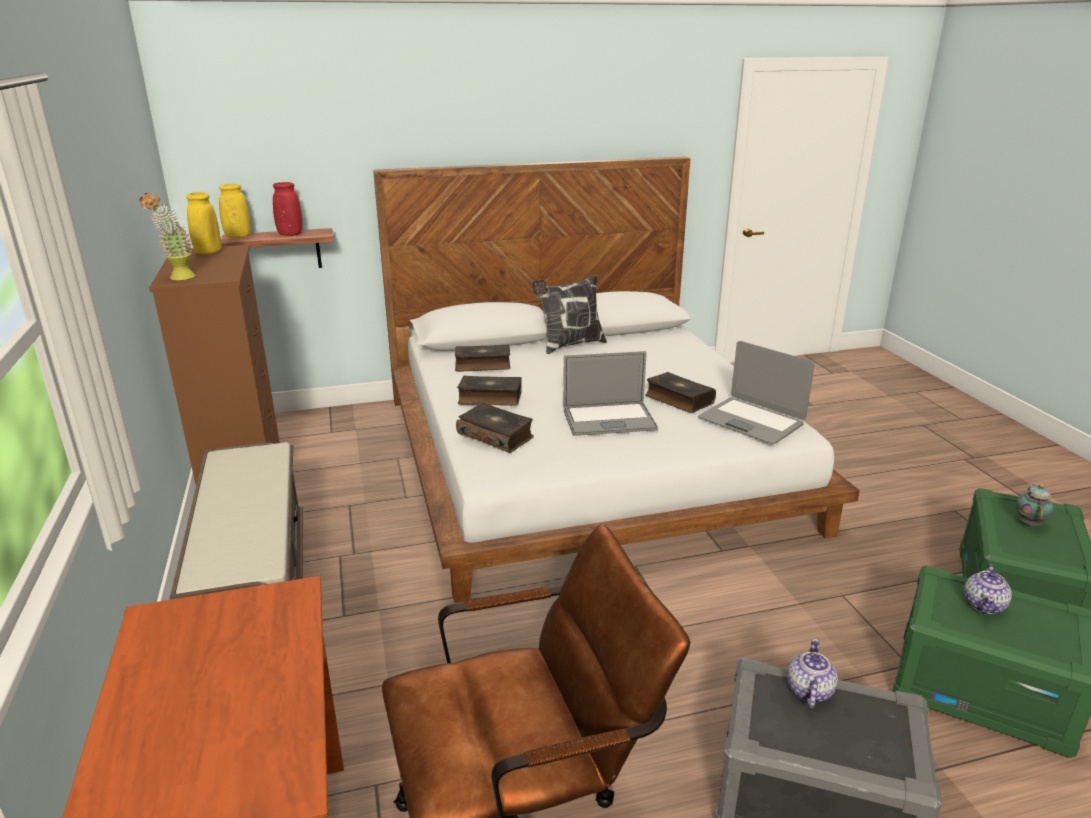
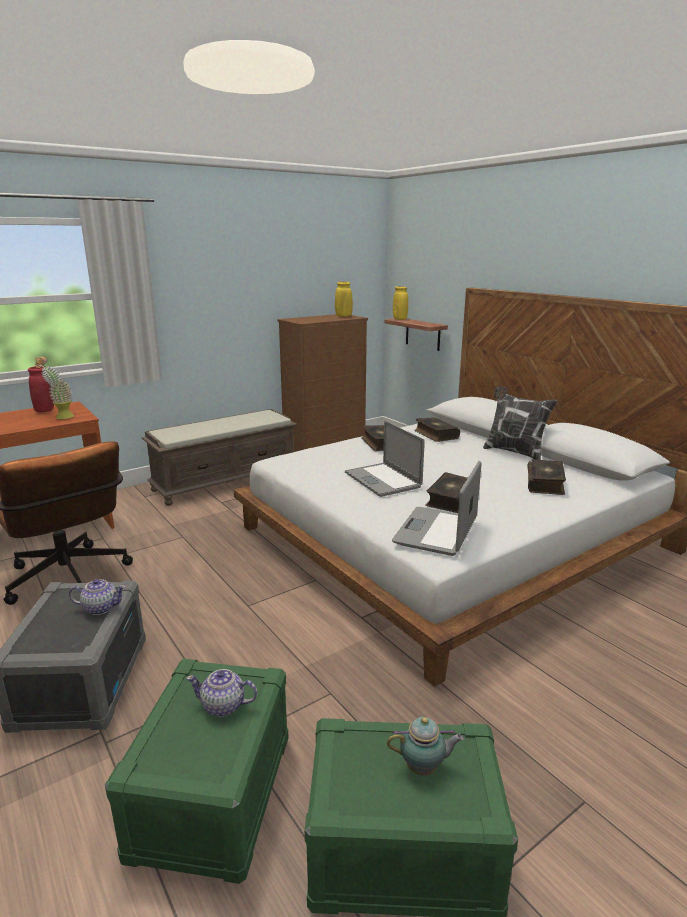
camera: 70 degrees right, 5 degrees down
potted plant [139,192,195,280] -> potted plant moved to [35,356,74,419]
red vase [273,182,302,236] -> red vase moved to [28,366,54,412]
book [456,403,534,453] -> book moved to [527,459,566,495]

